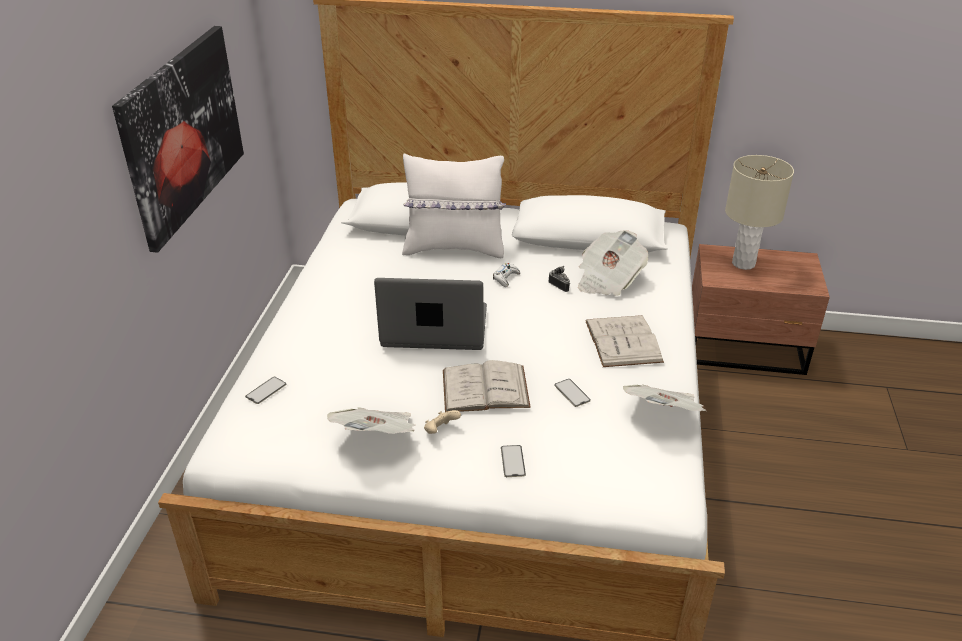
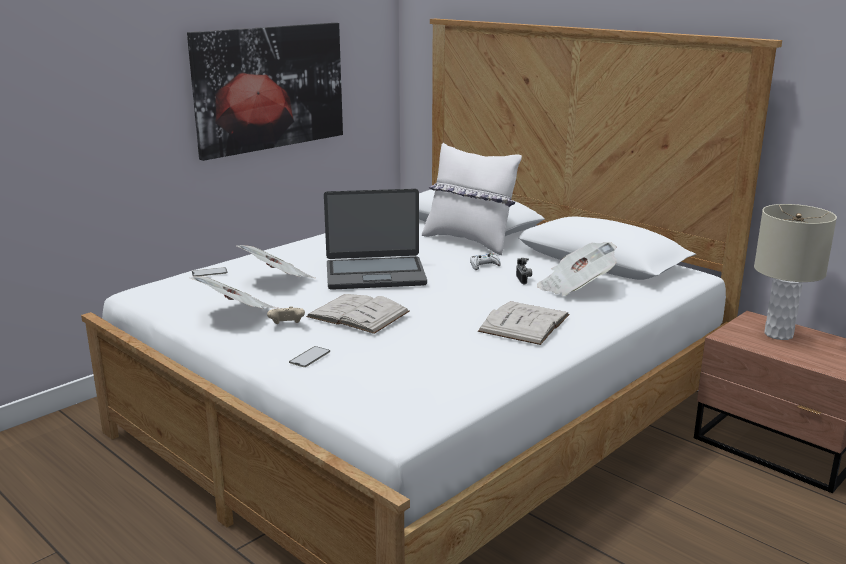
camera: 35 degrees right, 15 degrees down
laptop [374,278,487,350] -> laptop turned 135 degrees clockwise [324,189,427,290]
phone [554,379,591,407] -> none
newspaper [623,384,707,411] -> newspaper moved to [236,245,315,278]

